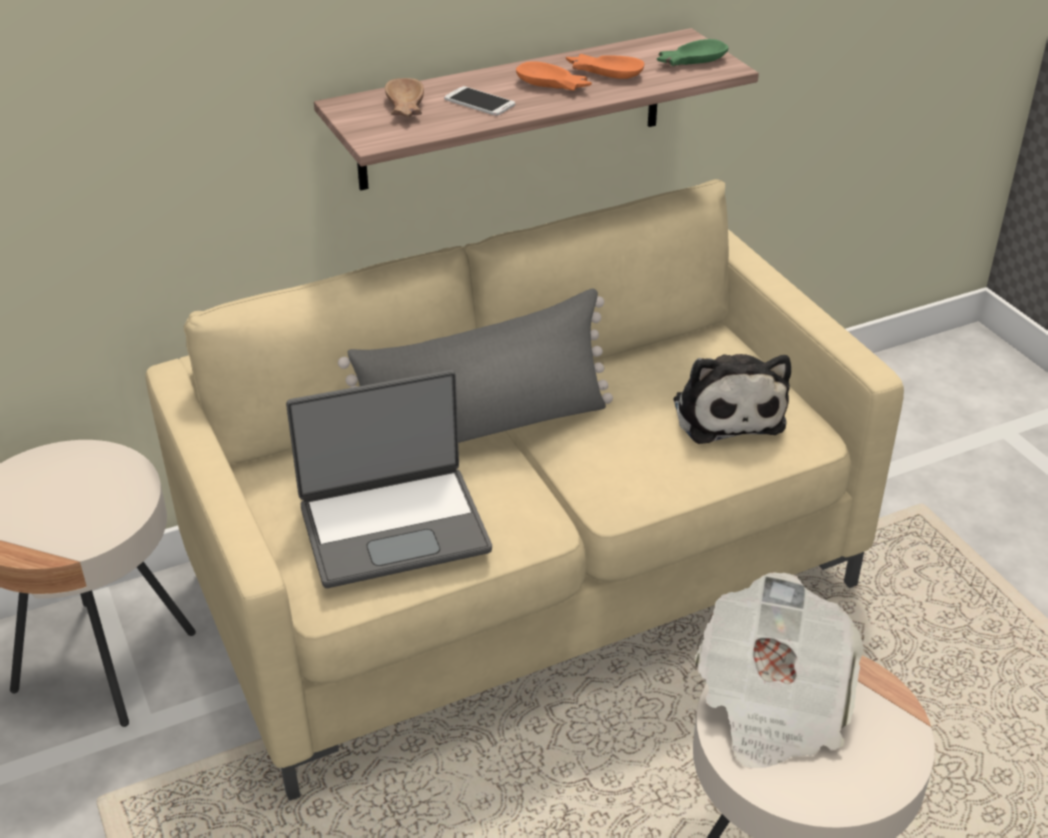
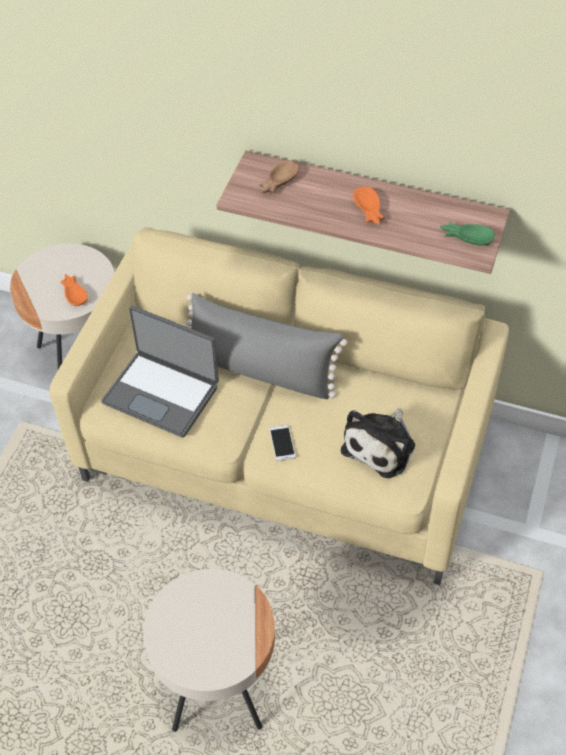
camera: 45 degrees right, 15 degrees up
phone [444,86,515,116] -> phone moved to [270,425,296,461]
orange bowl [566,54,644,79] -> orange bowl moved to [61,274,88,306]
newspaper [695,572,864,769] -> none

